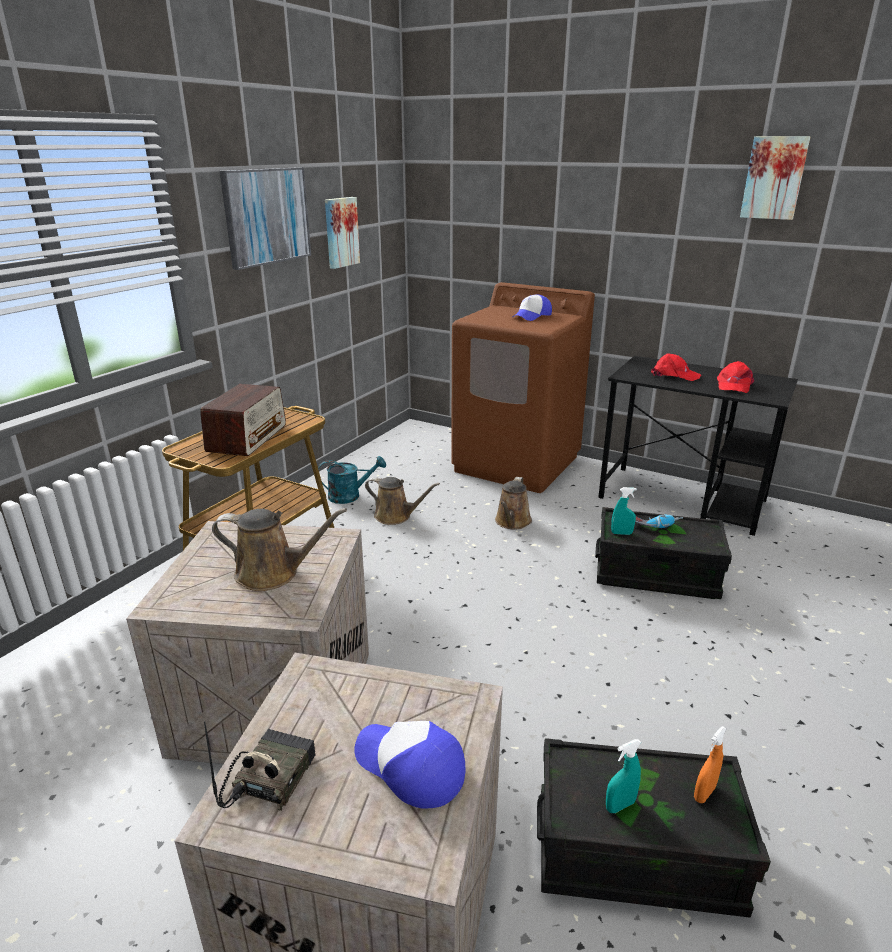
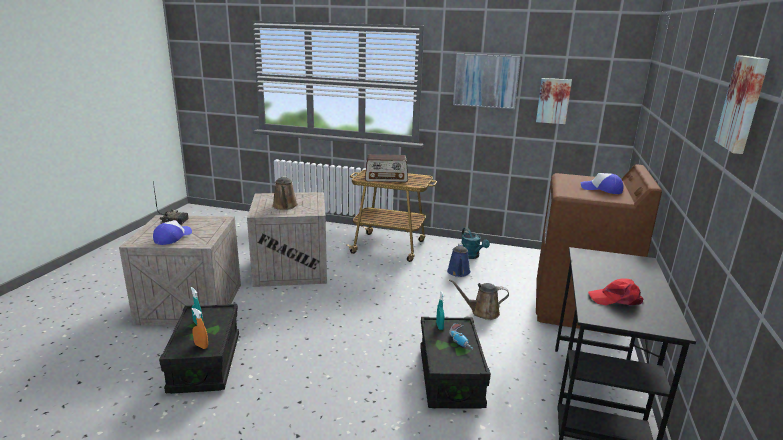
camera: 75 degrees right, 5 degrees down
brown watering can [365,477,440,525] -> blue watering can [447,244,471,277]
red cap [651,353,701,381] -> none

